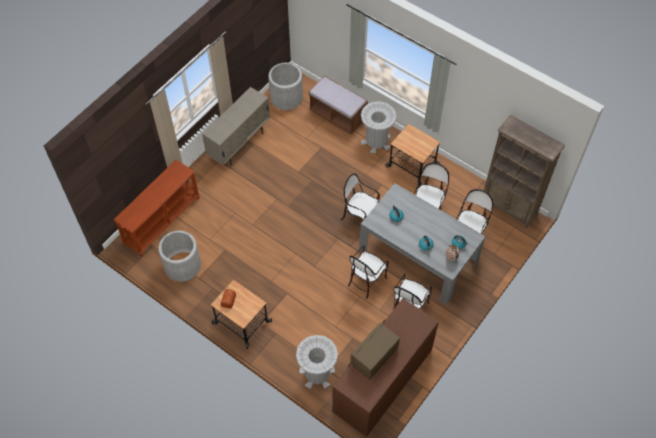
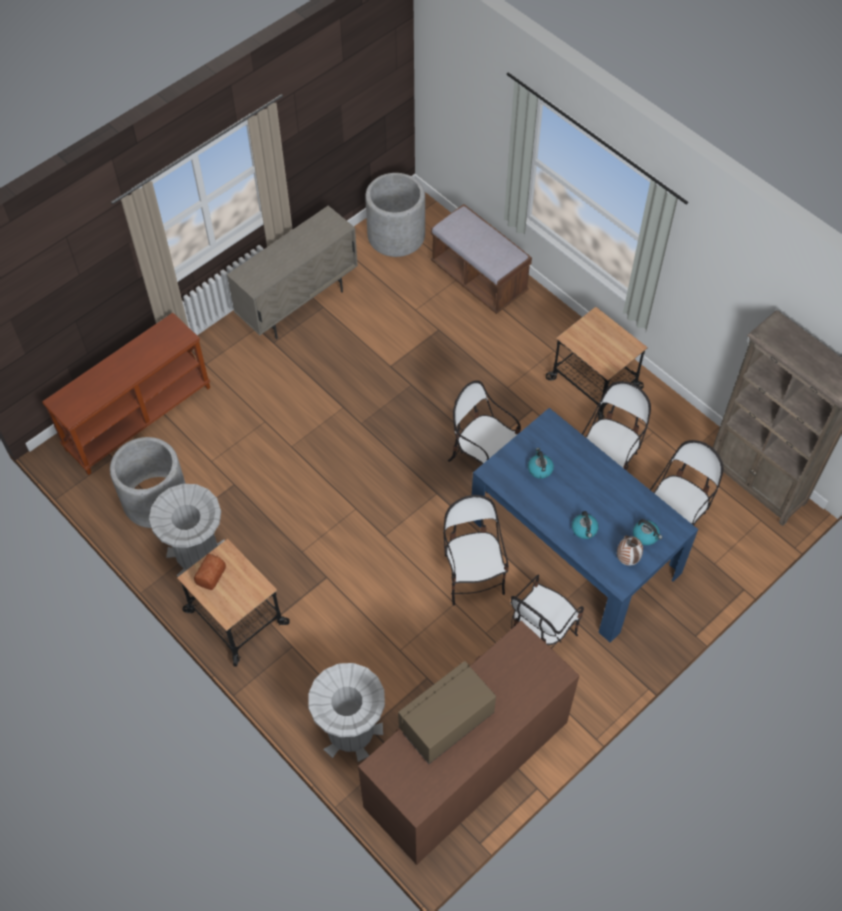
camera: 10 degrees right, 0 degrees up
chair [348,246,389,299] -> chair turned 120 degrees clockwise [443,495,509,606]
grey dining table [359,183,486,305] -> blue dining table [472,408,698,643]
grey trash can [361,101,396,154] -> grey trash can moved to [149,484,225,576]

